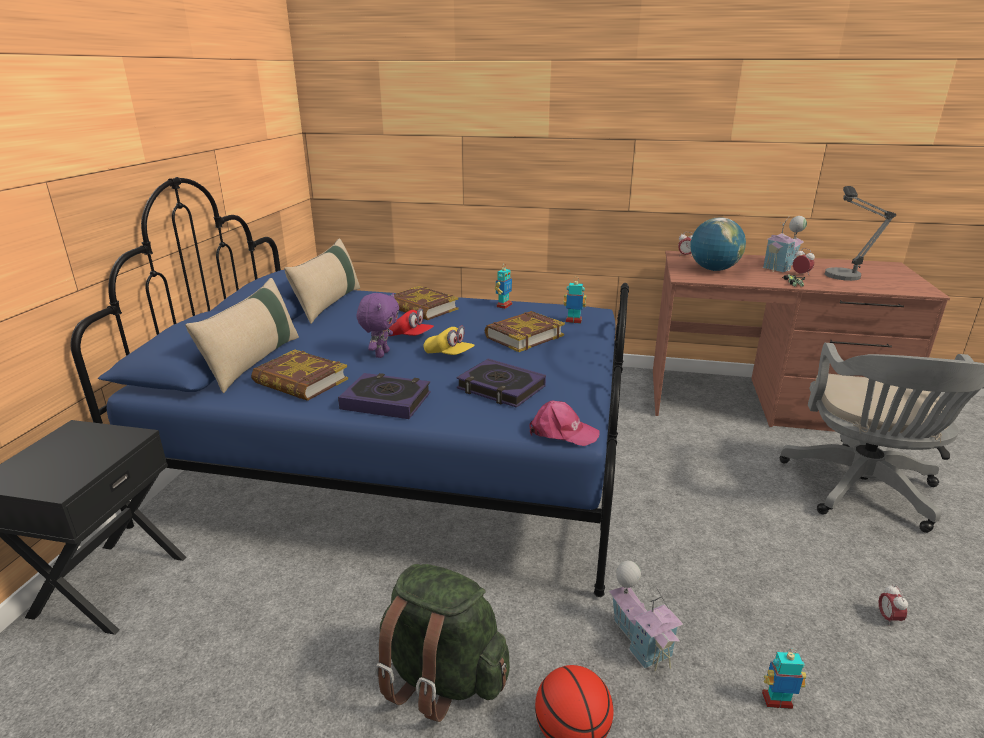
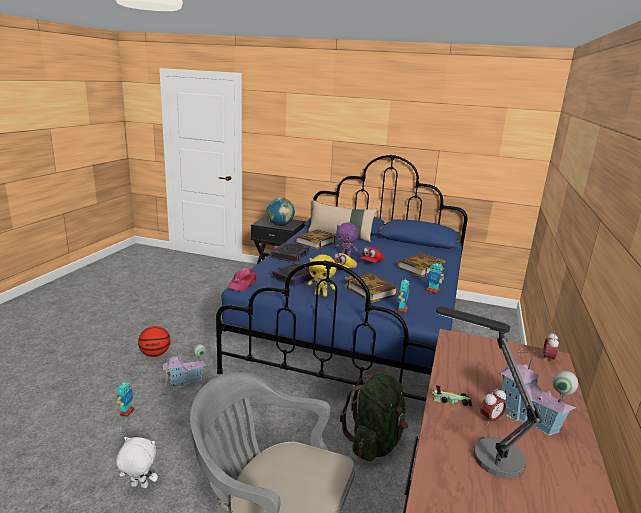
camera: 95 degrees right, 5 degrees down
beige pillow [284,238,360,324] -> none
green backpack [375,564,510,722] -> green backpack moved to [340,373,408,461]
globe [690,217,746,271] -> globe moved to [267,197,295,226]
alarm clock [878,584,908,626] -> white plush toy [116,437,158,488]
none -> yellow plush toy [307,254,336,297]

